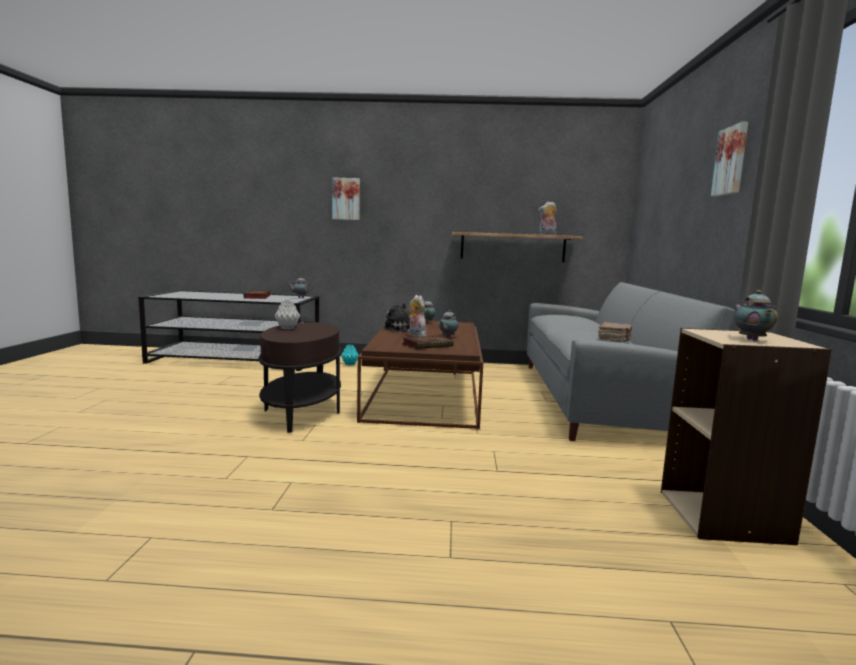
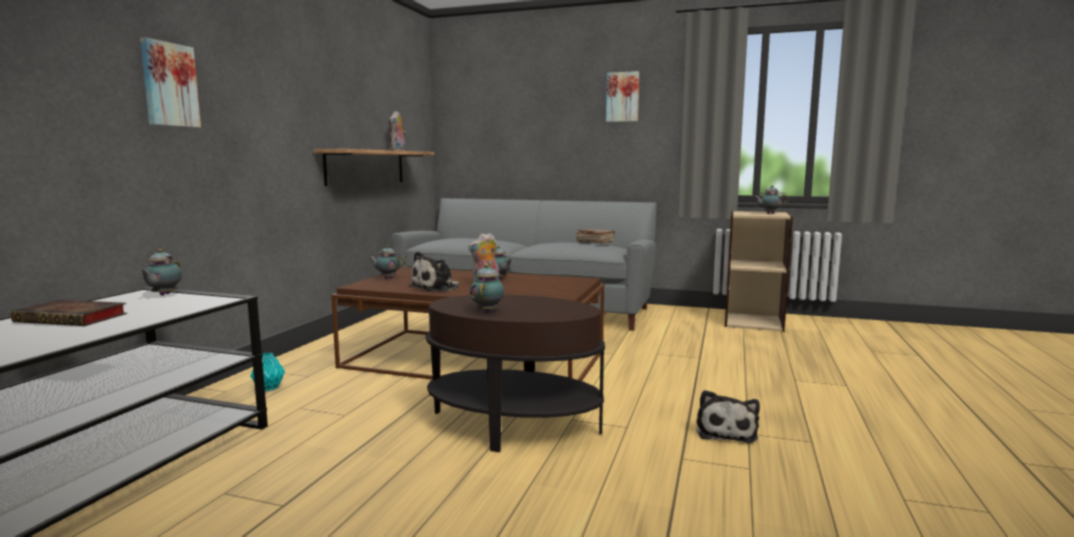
camera: 75 degrees left, 0 degrees up
grey vase [275,300,300,329] -> teapot [470,264,504,313]
book [402,336,454,349] -> none
none -> plush toy [696,390,760,443]

